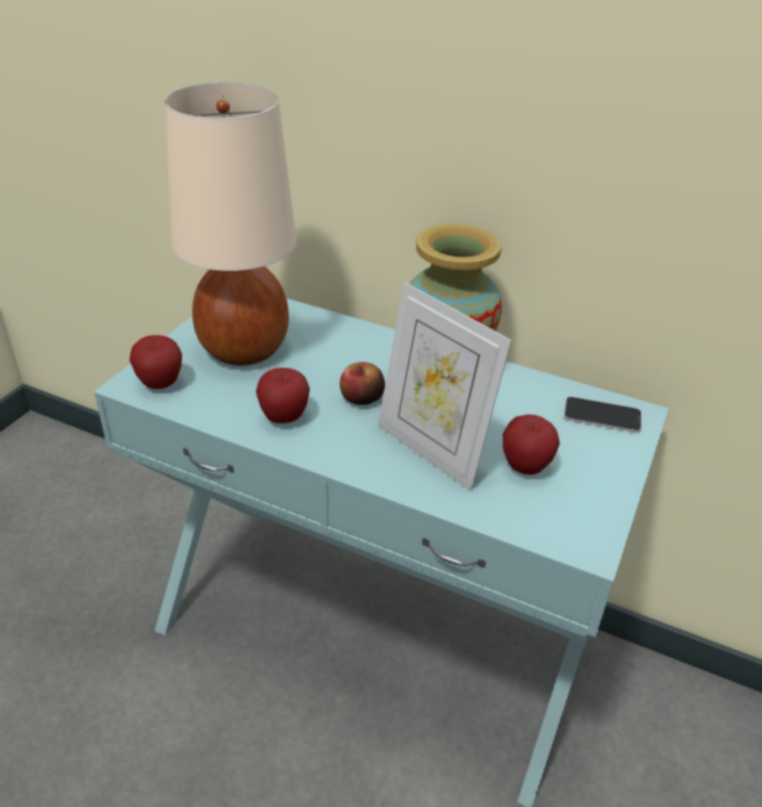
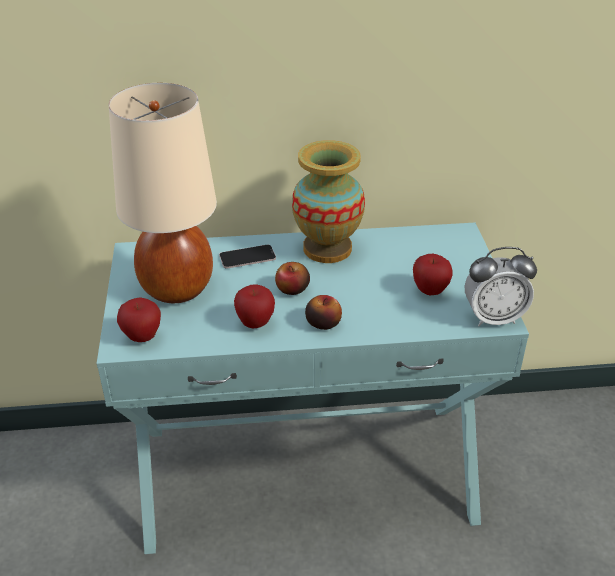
camera: 30 degrees left, 0 degrees up
picture frame [378,282,512,491] -> none
phone [564,397,642,433] -> phone moved to [219,244,276,269]
none -> apple [305,295,342,330]
none -> alarm clock [465,247,537,326]

